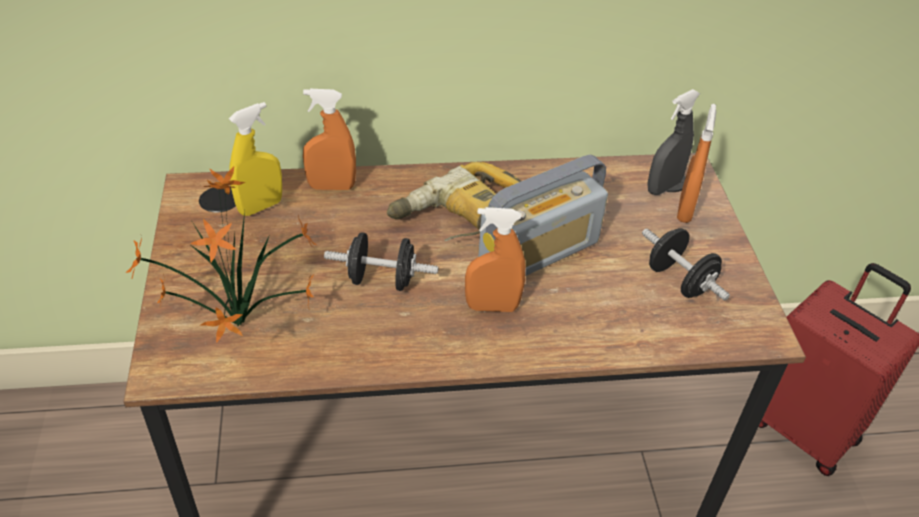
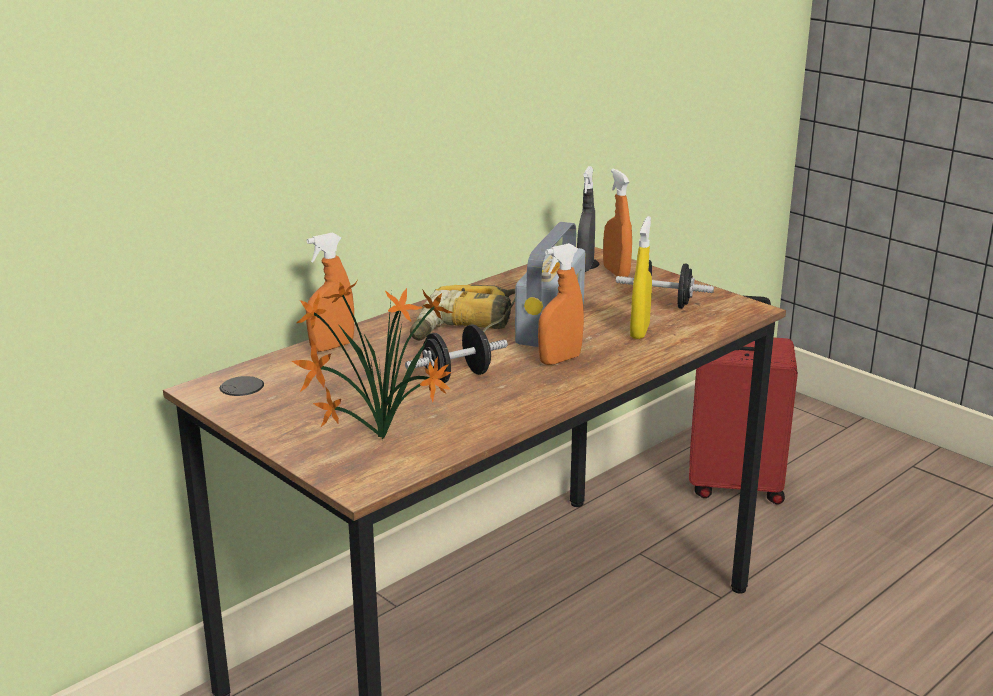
camera: 35 degrees left, 20 degrees down
yellow spray bottle [229,102,282,216] -> yellow spray bottle moved to [630,216,652,339]

